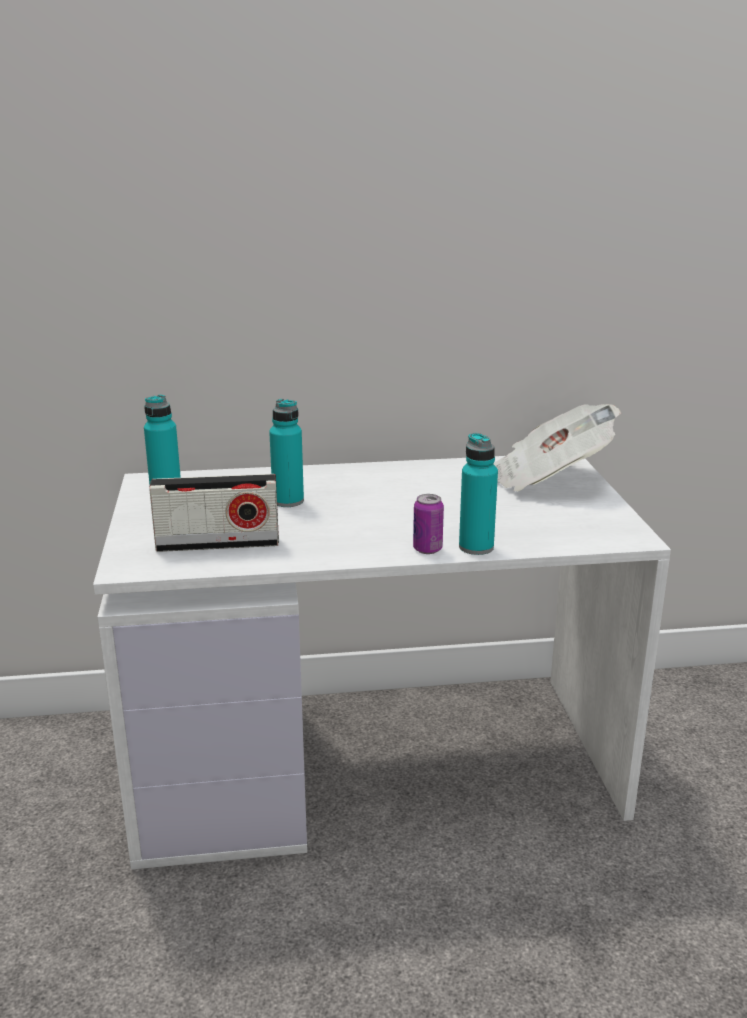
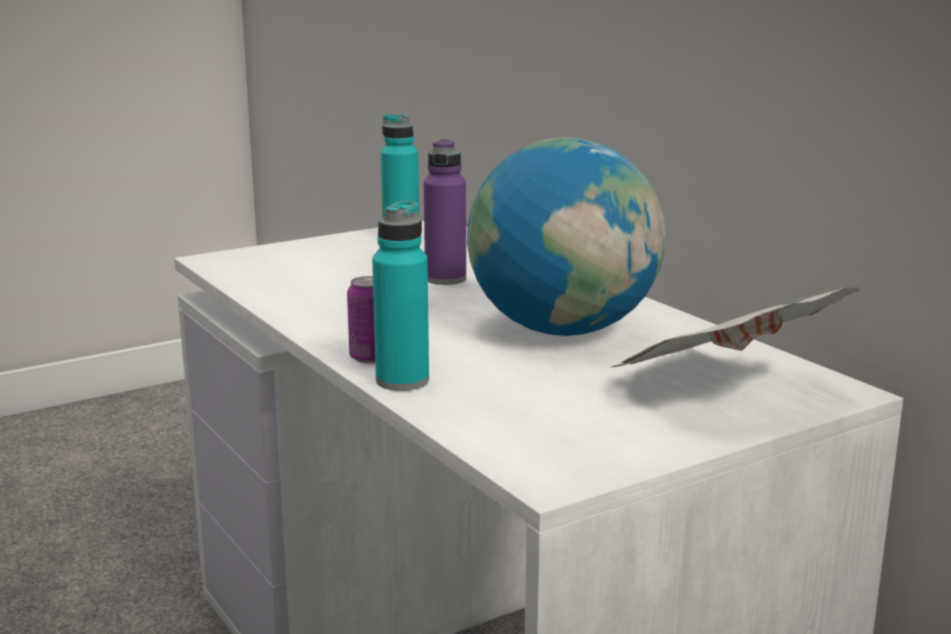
camera: 65 degrees right, 5 degrees down
radio [149,474,279,552] -> none
turquoise bottle [269,399,304,507] -> purple bottle [424,139,466,285]
none -> globe [467,137,666,336]

